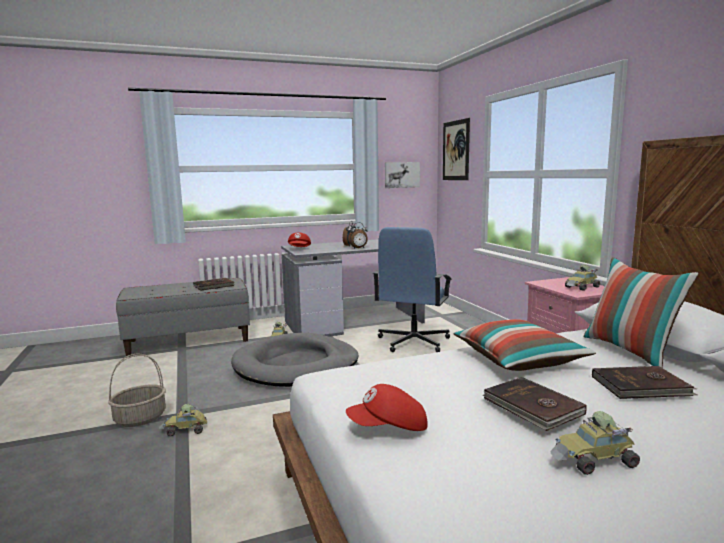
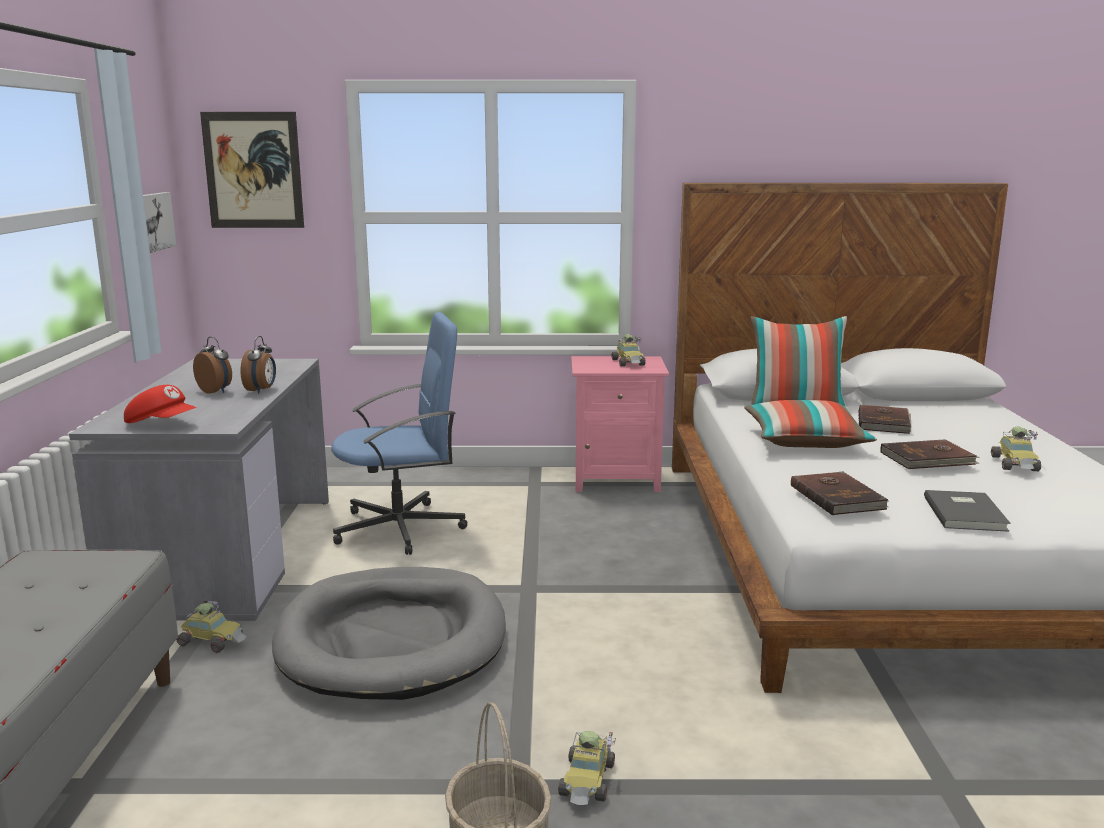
camera: 70 degrees left, 5 degrees up
brown book [193,278,235,291] -> brown book moved to [791,472,889,515]
red cap [346,384,428,431] -> grey book [924,490,1010,532]
blue office chair [373,227,452,352] -> blue office chair turned 60 degrees counterclockwise [331,312,468,555]

